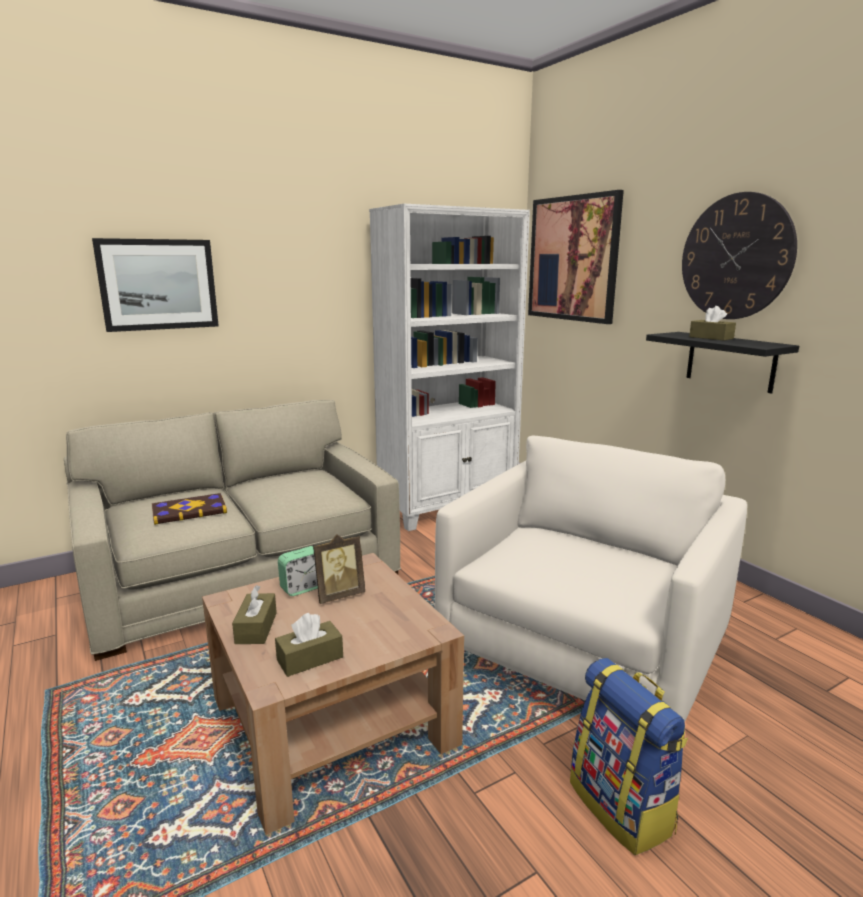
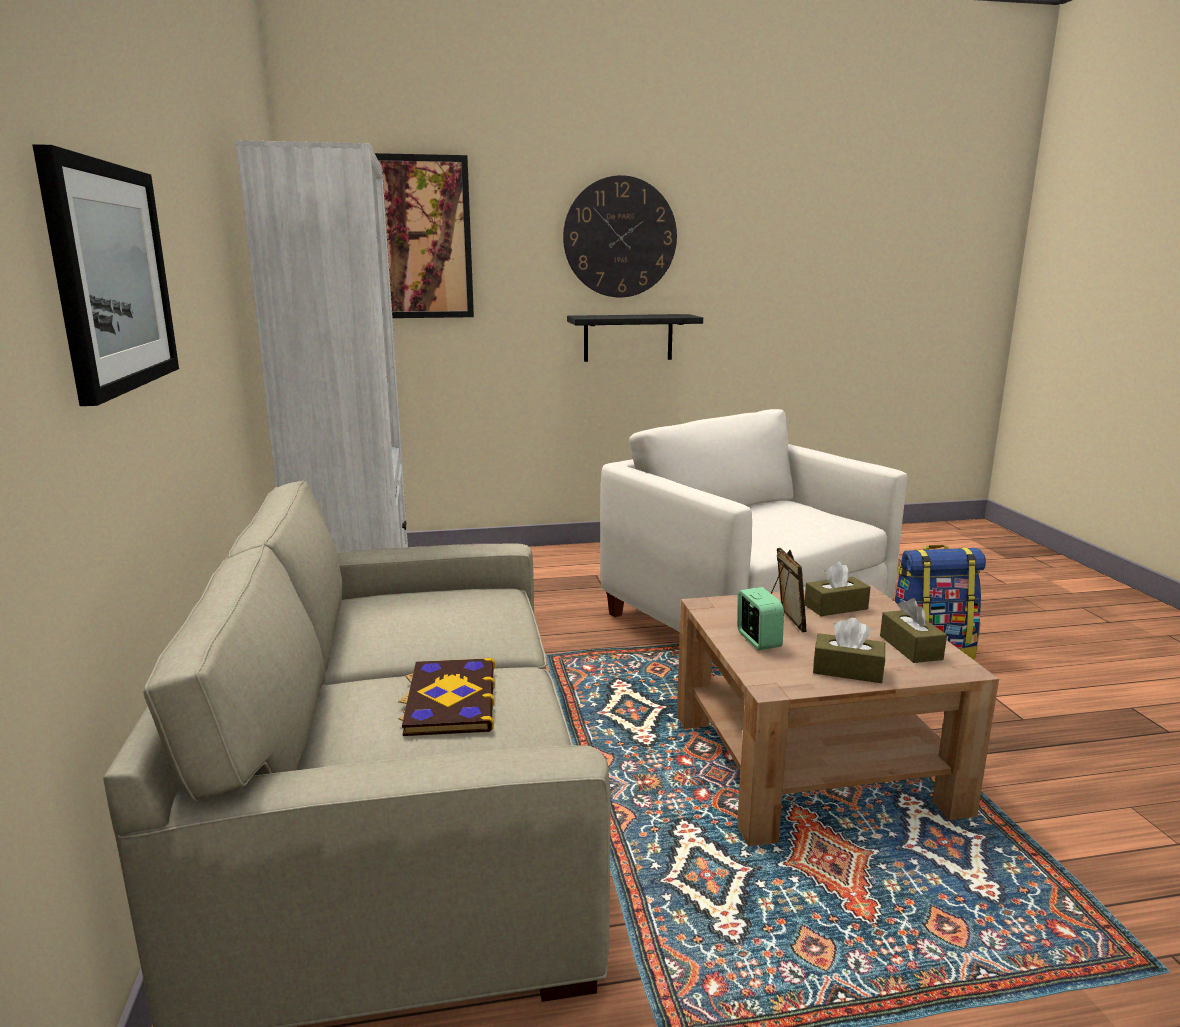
camera: 70 degrees left, 0 degrees up
brown tissue box [689,306,736,340] -> brown tissue box moved to [805,562,871,616]

